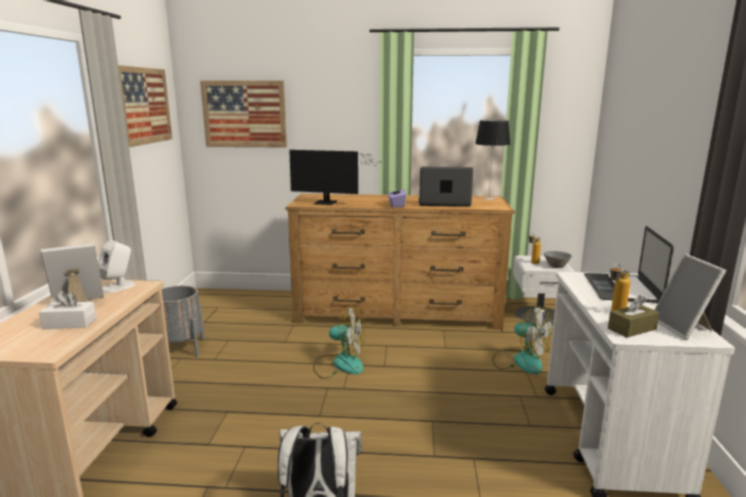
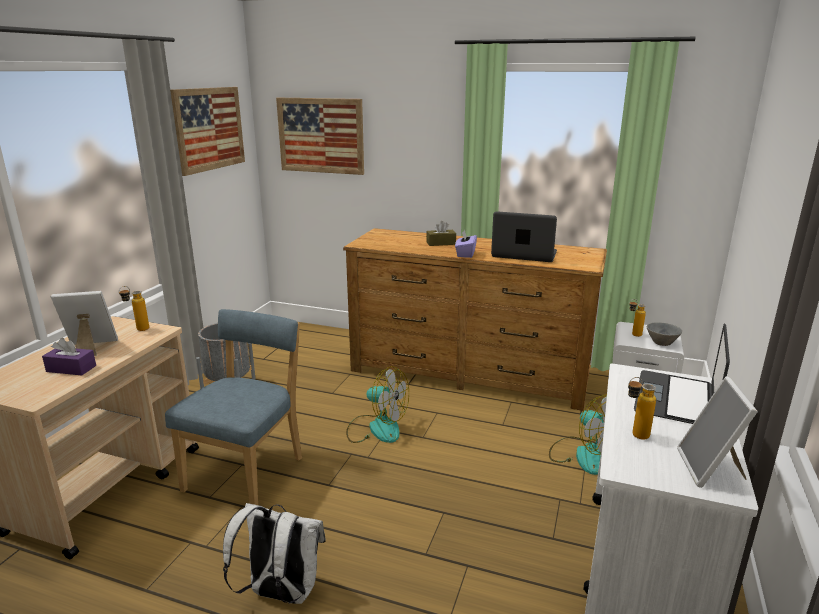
camera: 15 degrees right, 5 degrees up
white tissue box [39,290,96,329] -> purple tissue box [42,338,96,375]
white speaker [98,240,136,293] -> bottle [119,286,149,331]
monitor [289,150,380,205] -> none
table lamp [475,120,510,200] -> none
brown tissue box [608,295,660,338] -> brown tissue box moved to [426,221,456,246]
none -> blue chair [165,309,302,505]

